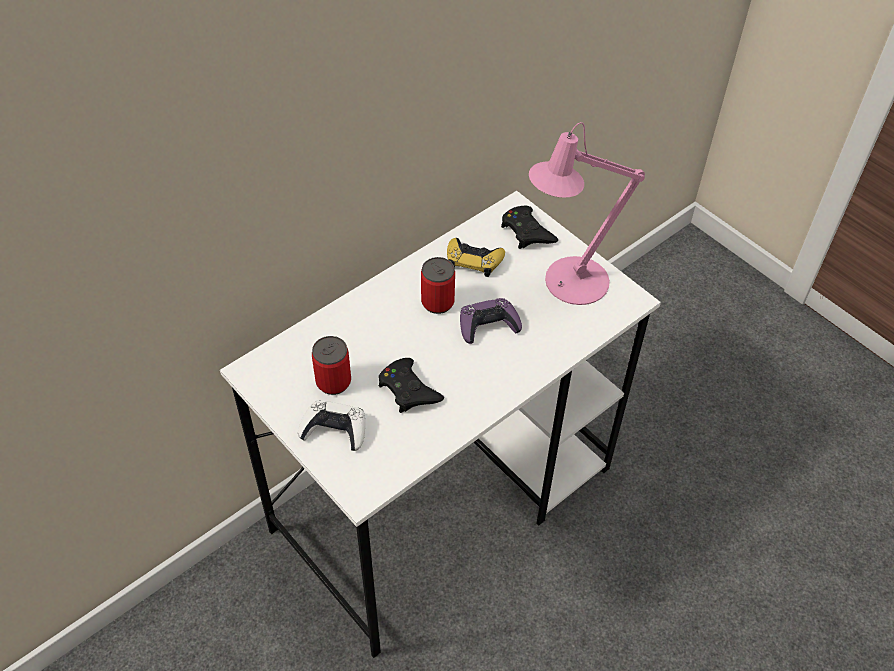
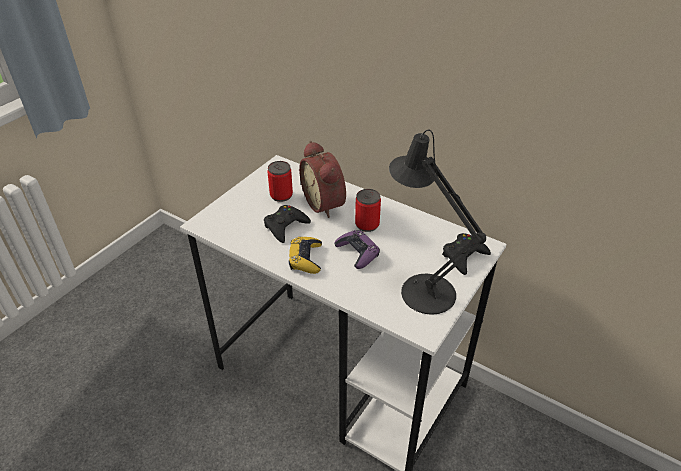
camera: 75 degrees right, 10 degrees down
white game controller [298,400,365,451] -> none
yellow game controller [447,238,505,277] -> yellow game controller moved to [289,237,322,274]
pink table lamp [529,122,645,305] -> black table lamp [389,130,486,315]
none -> alarm clock [299,141,346,218]

